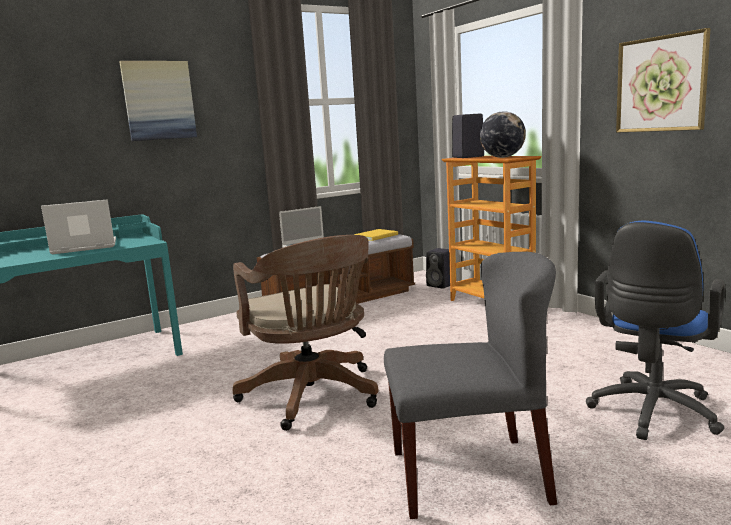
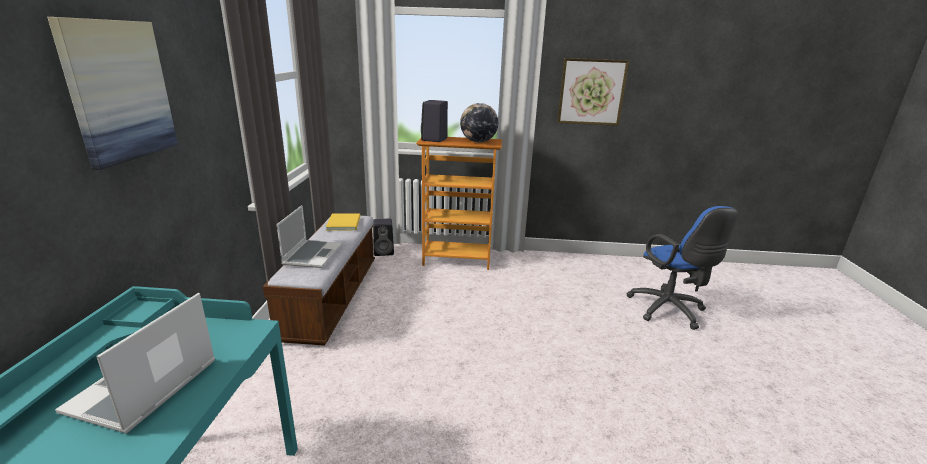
camera: 55 degrees left, 10 degrees up
brown office chair [233,235,379,431] -> none
grey chair [384,252,557,519] -> none

